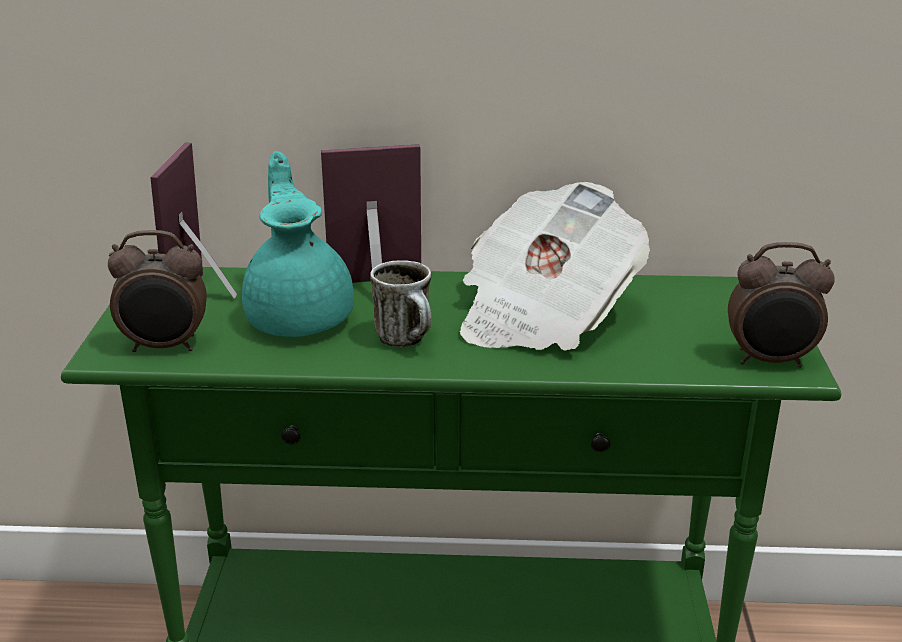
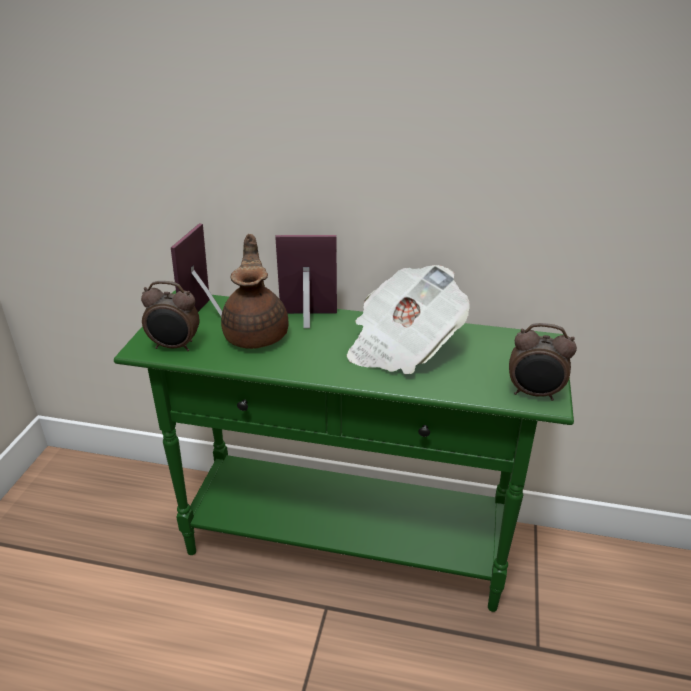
camera: 10 degrees right, 5 degrees up
turquoise teapot [242,152,354,337] -> brown teapot [221,234,288,349]
mug [370,260,431,348] -> none

